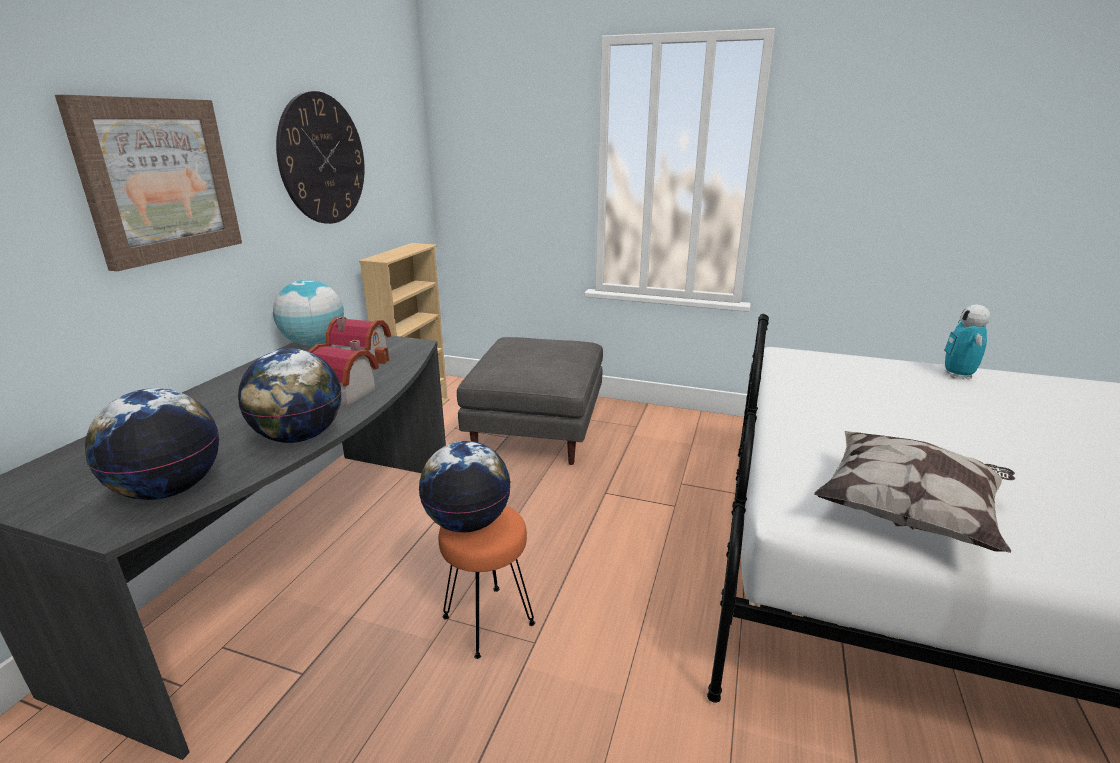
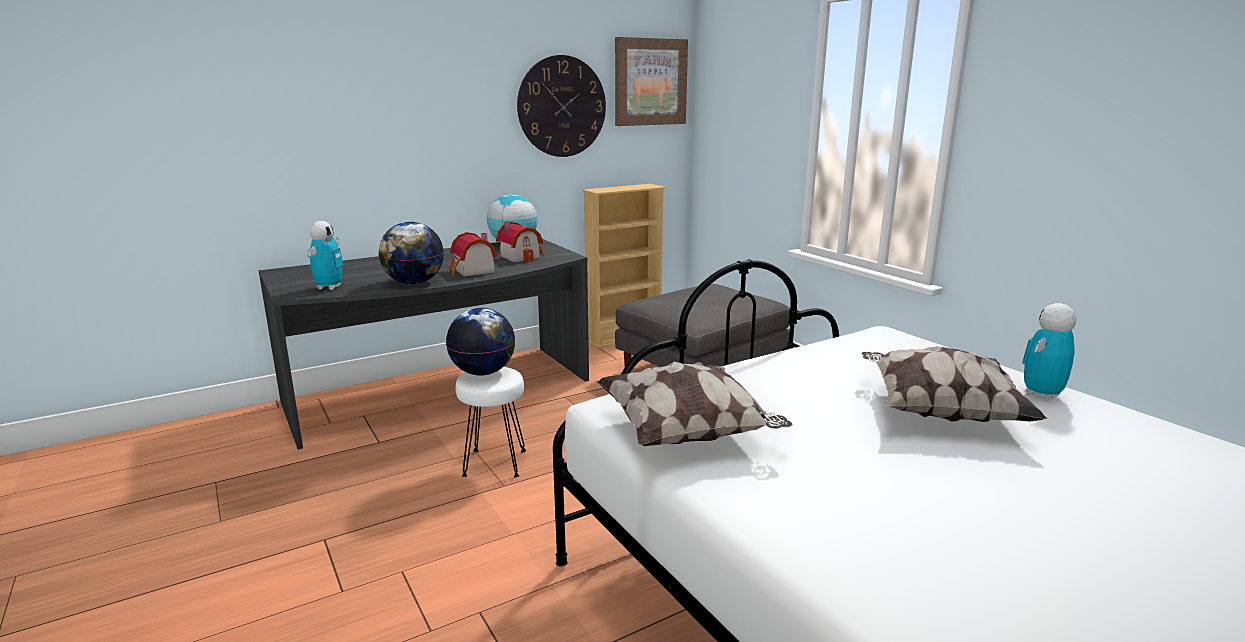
camera: 40 degrees right, 5 degrees down
picture [55,95,242,271] -> picture moved to [615,37,688,126]
globe [85,388,219,500] -> toy robot [307,221,343,290]
orange stool [439,506,535,659] -> white stool [456,367,526,477]
none -> pillow [862,347,1048,422]

